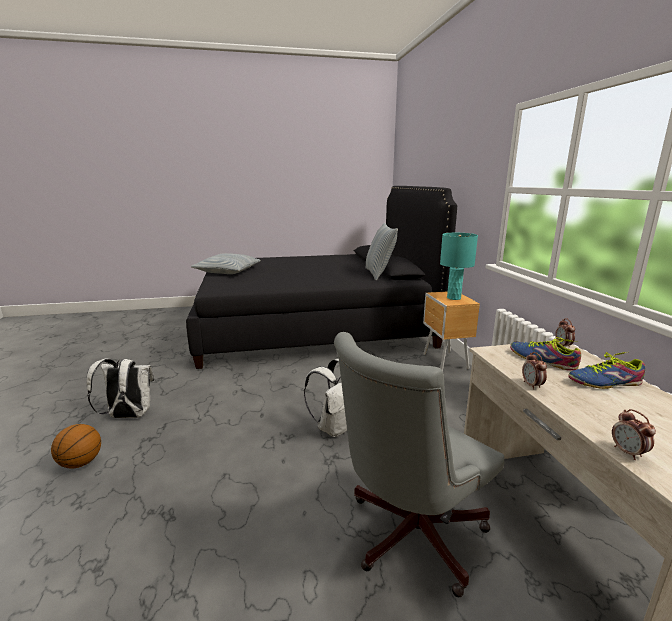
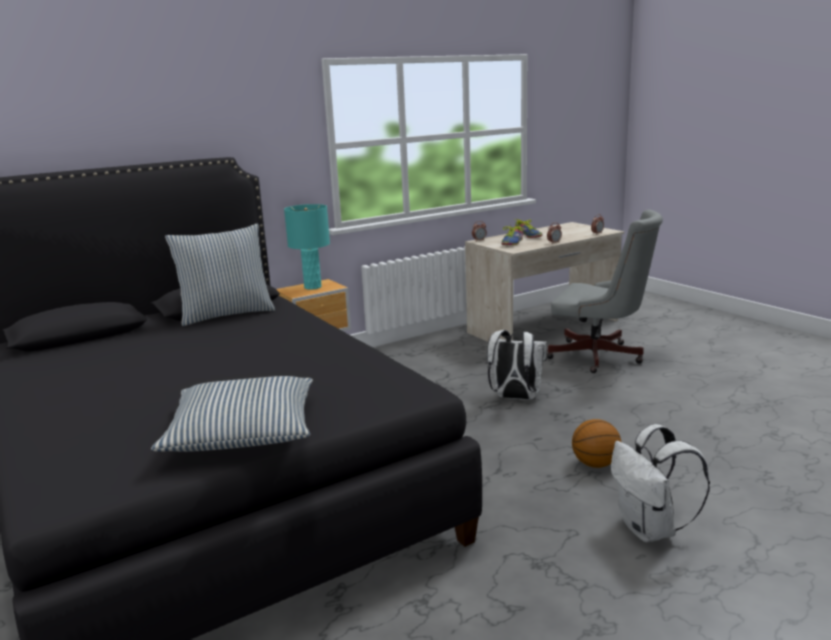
camera: 110 degrees left, 0 degrees up
basketball [51,424,101,468] -> basketball moved to [572,419,621,468]

